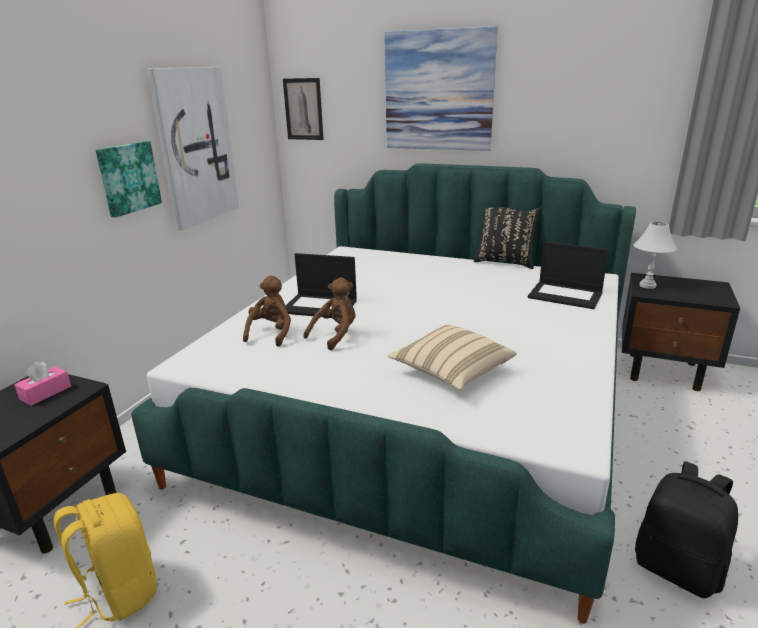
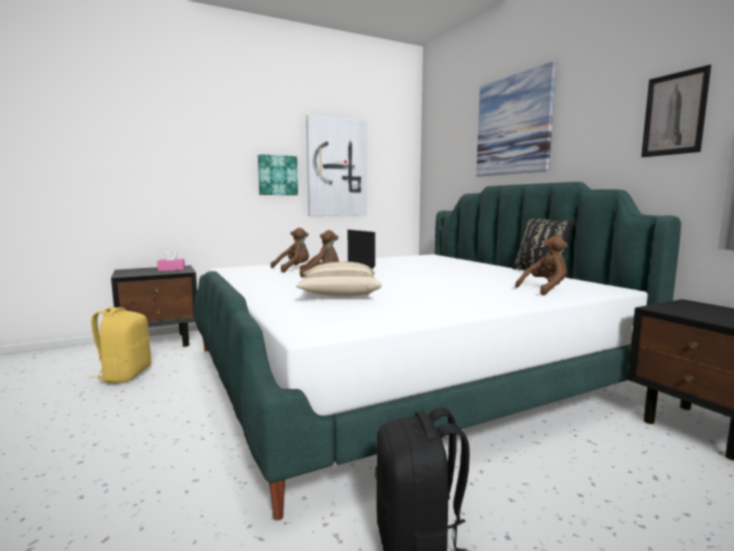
camera: 40 degrees right, 15 degrees down
picture [283,78,324,140] -> picture moved to [641,65,711,157]
laptop [528,242,609,309] -> brown plush toy [515,236,568,295]
white table lamp [634,222,677,289] -> none

